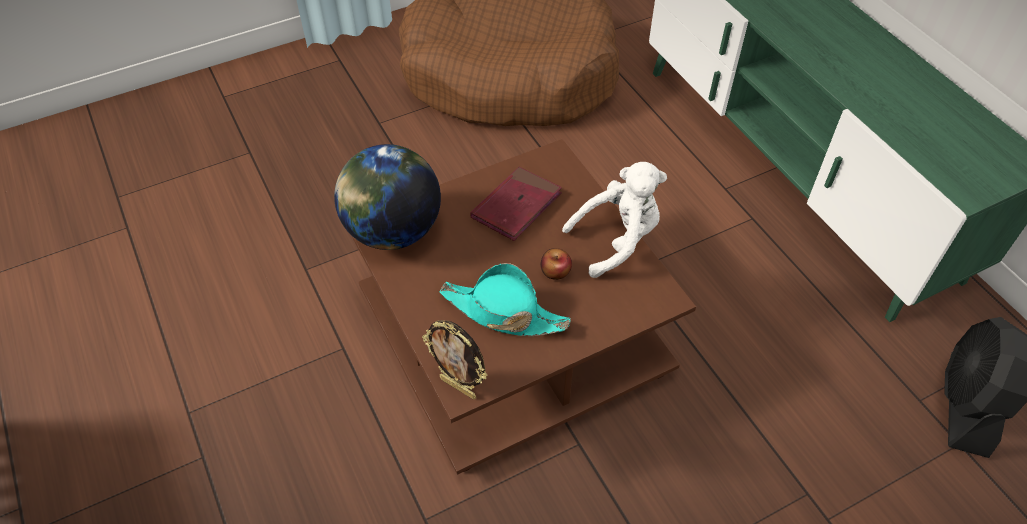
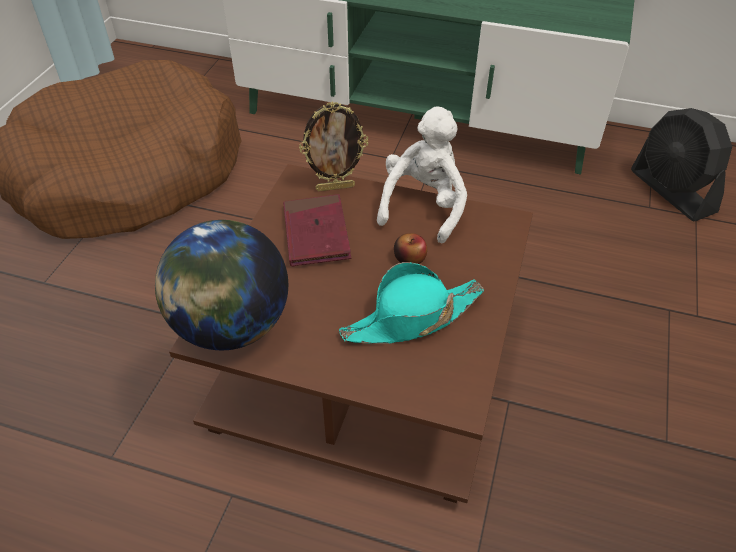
camera: 45 degrees left, 5 degrees down
picture frame [422,320,487,399] -> picture frame moved to [299,102,368,191]

